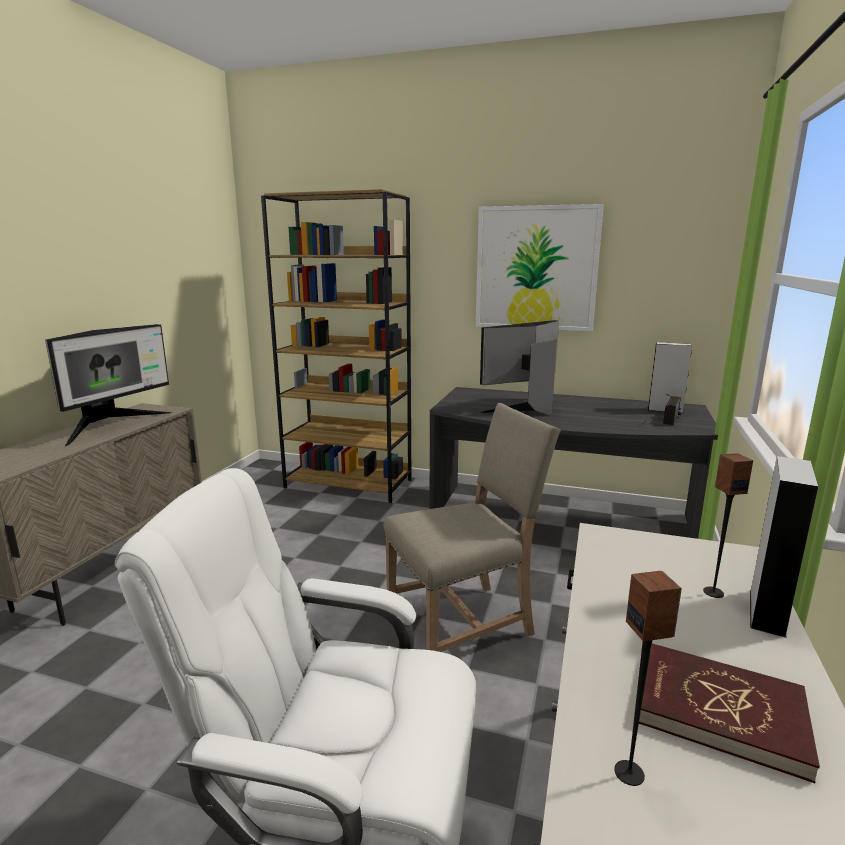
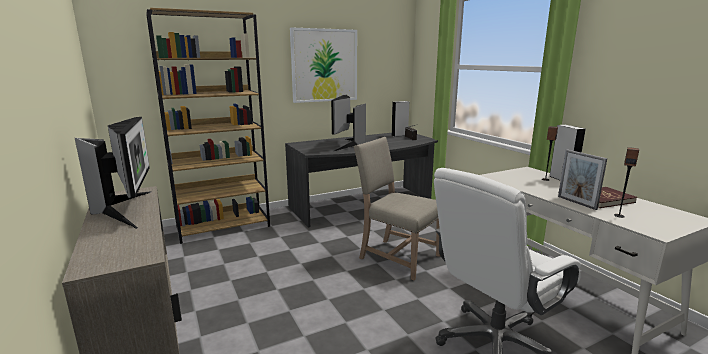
camera: 45 degrees left, 0 degrees up
beige chair [383,403,561,652] -> beige chair turned 75 degrees counterclockwise [354,137,440,280]
none -> picture frame [558,149,607,210]

